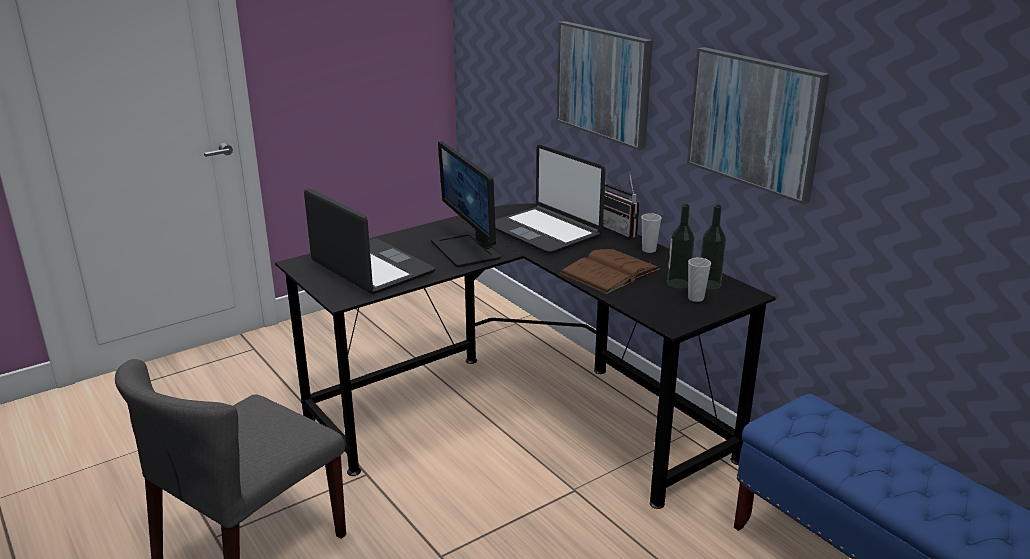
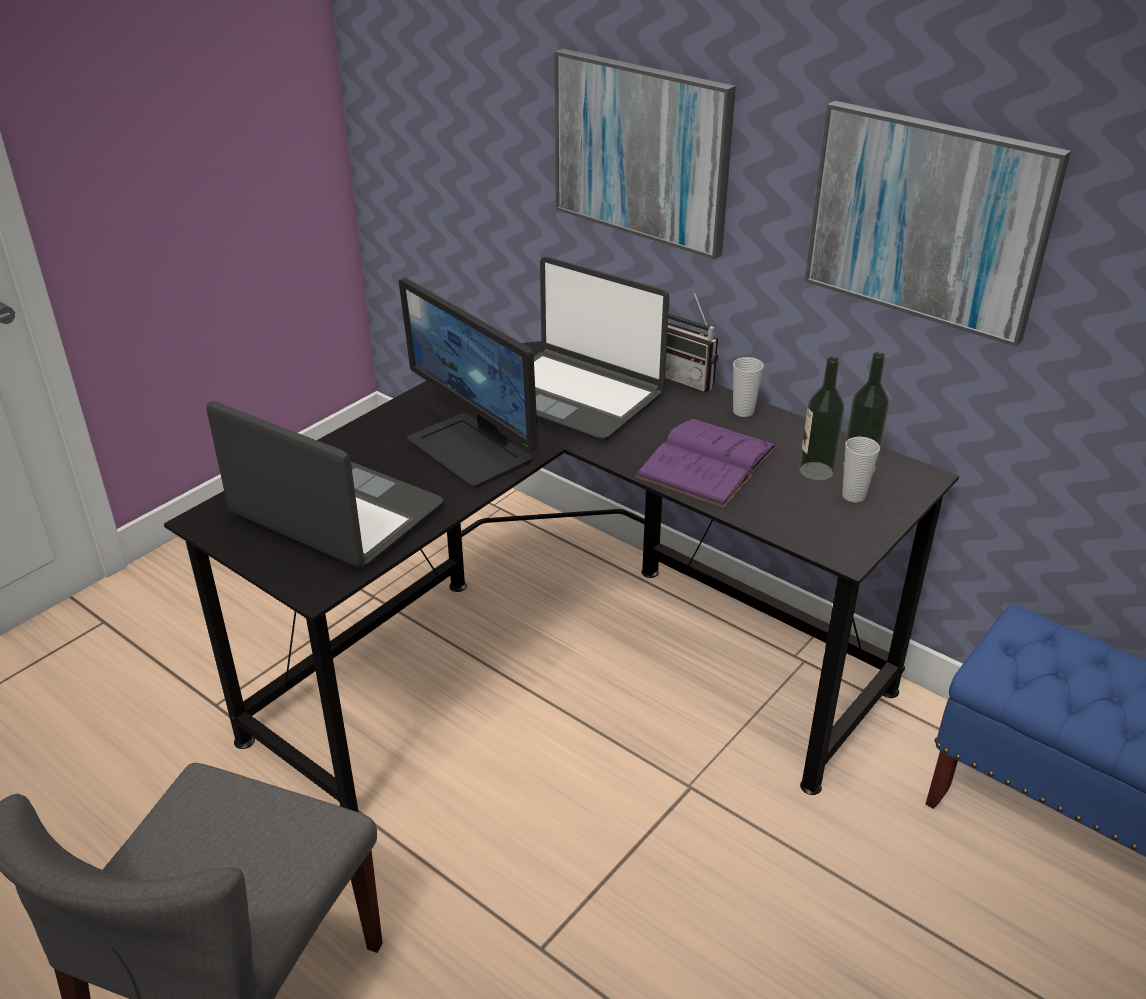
camera: 15 degrees left, 10 degrees up
brown book [560,249,660,294] -> purple book [635,418,777,508]

